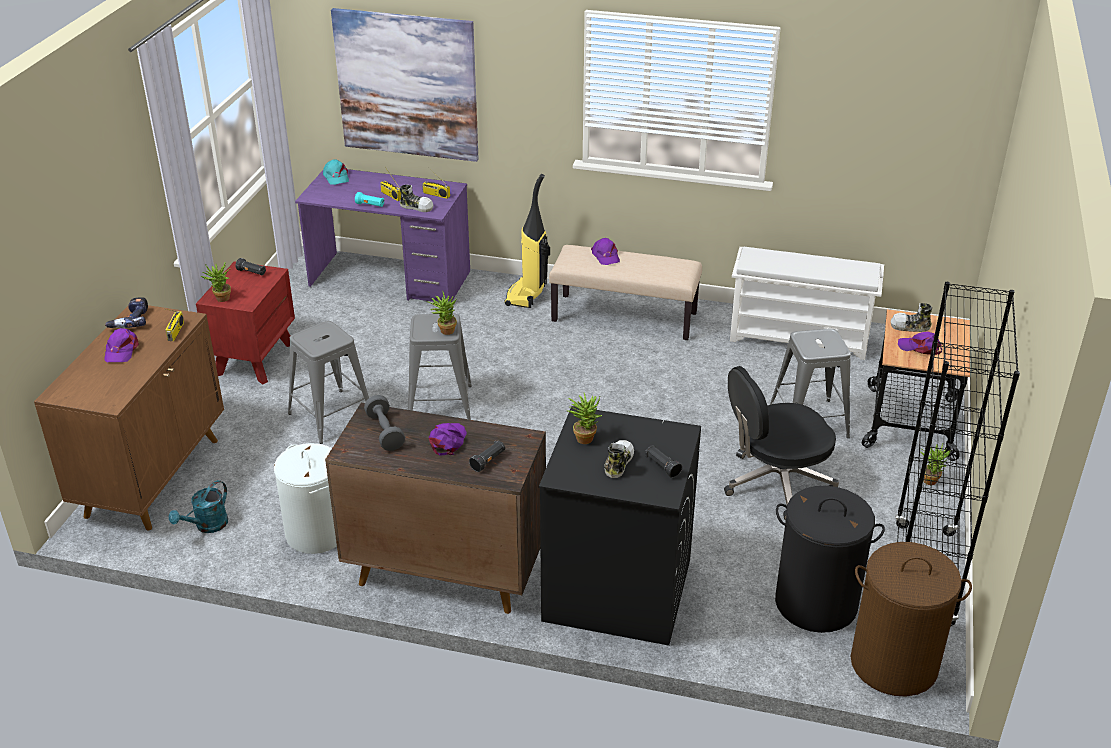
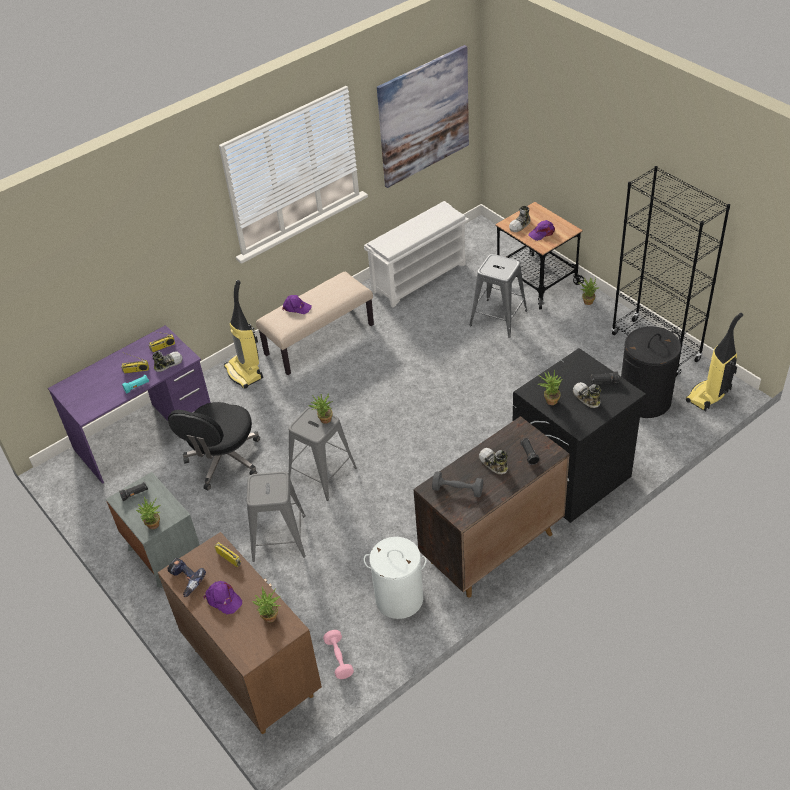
camera: 50 degrees left, 10 degrees up
turquoise watering can [169,480,228,533] -> pink dumbbell [323,630,354,679]
red nightstand [196,261,295,385] -> grey nightstand [106,472,200,588]
turquoise cap [323,159,349,185] -> none
picture [331,8,479,162] -> picture moved to [377,45,469,188]
purple cap [428,423,467,456] -> shoe [479,448,508,474]
black office chair [724,366,839,520] -> black office chair moved to [168,402,260,490]
brown laundry basket [850,542,972,696] -> vacuum cleaner [686,313,743,411]
none -> potted plant [252,587,281,623]

